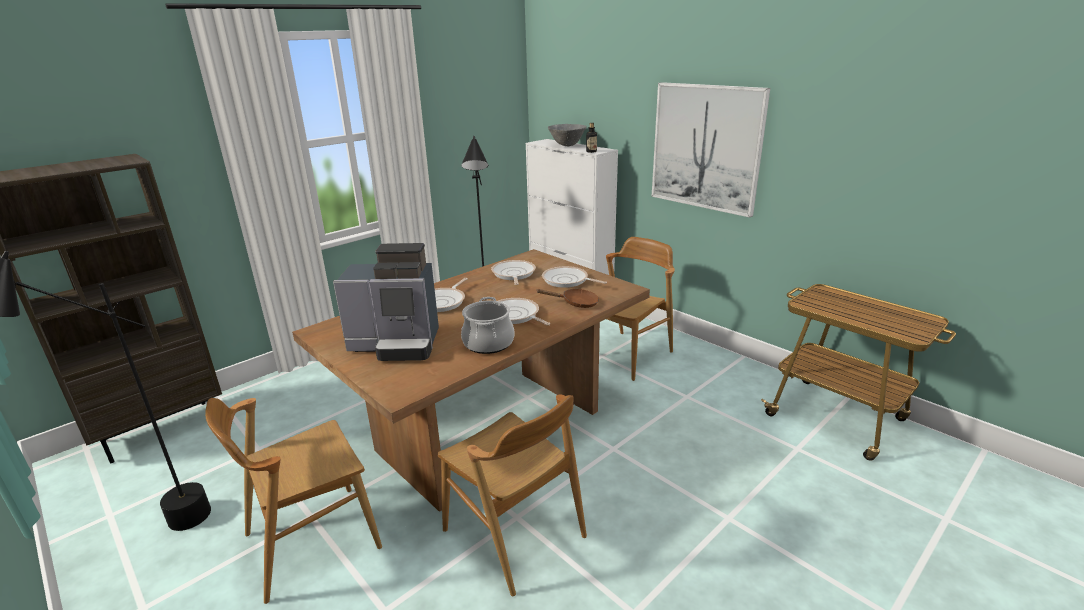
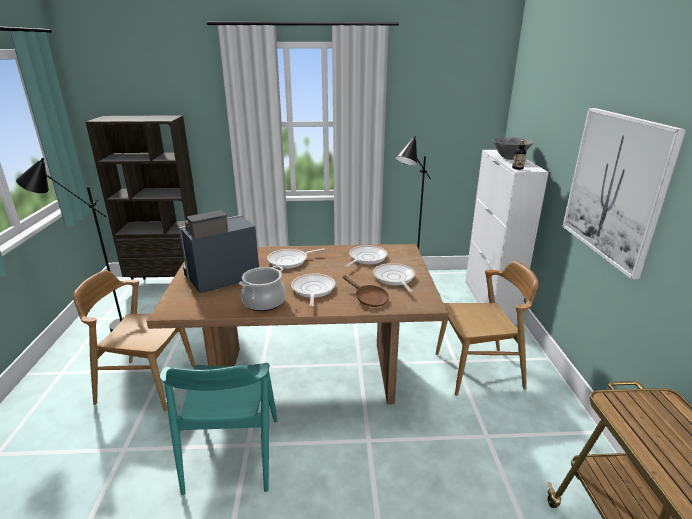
camera: 40 degrees right, 0 degrees up
coffee machine [333,243,439,361] -> coffee machine turned 105 degrees clockwise [179,210,259,293]
brown chair [438,395,587,596] -> turquoise chair [160,363,278,495]

